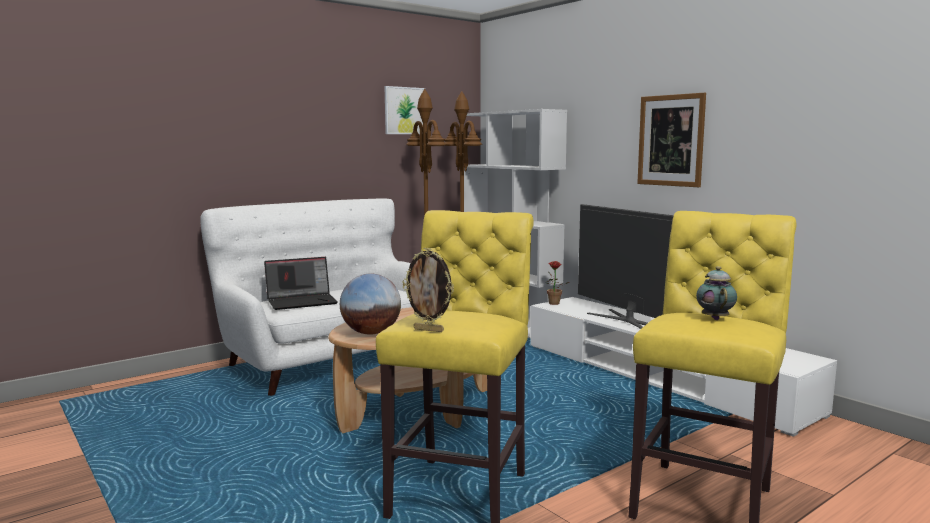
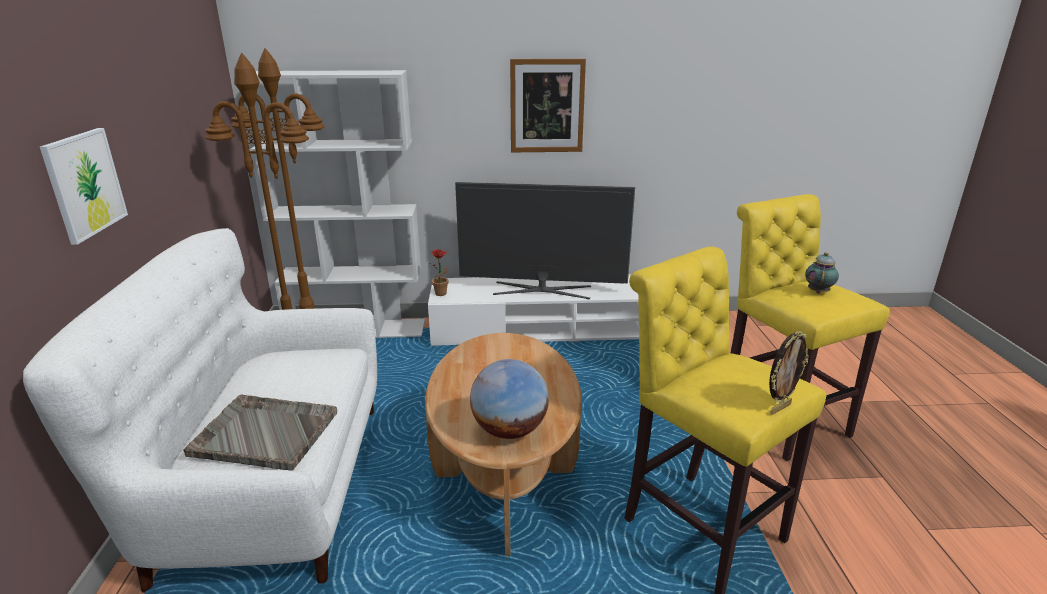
camera: 55 degrees left, 15 degrees up
laptop [264,257,338,310] -> grey tray [183,395,337,470]
picture [384,86,425,134] -> picture moved to [40,128,128,245]
teapot [696,266,737,320] -> teapot turned 75 degrees clockwise [805,252,839,294]

